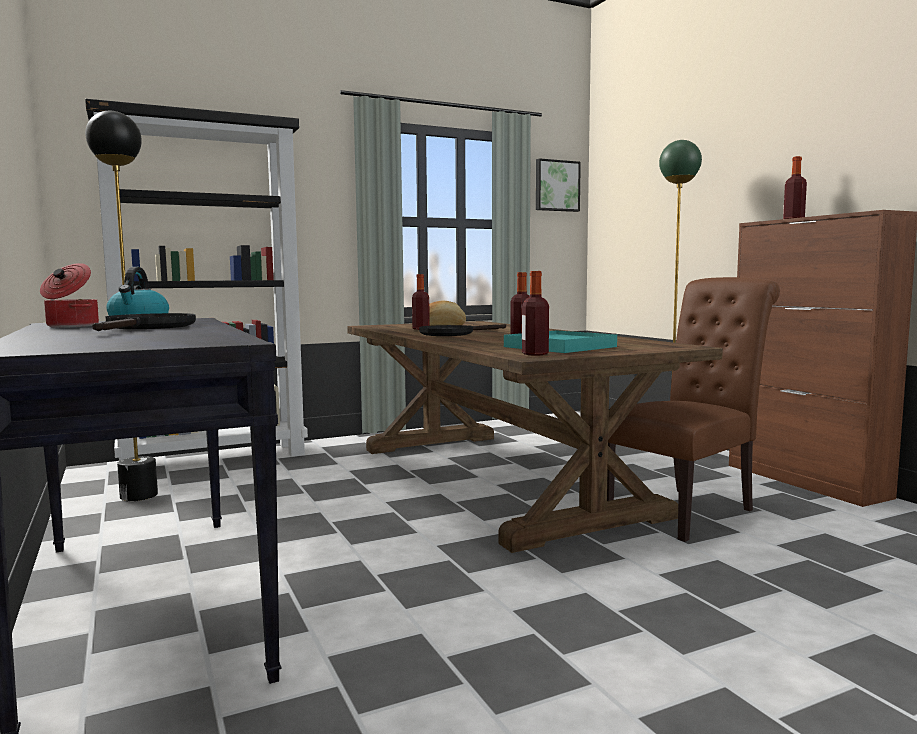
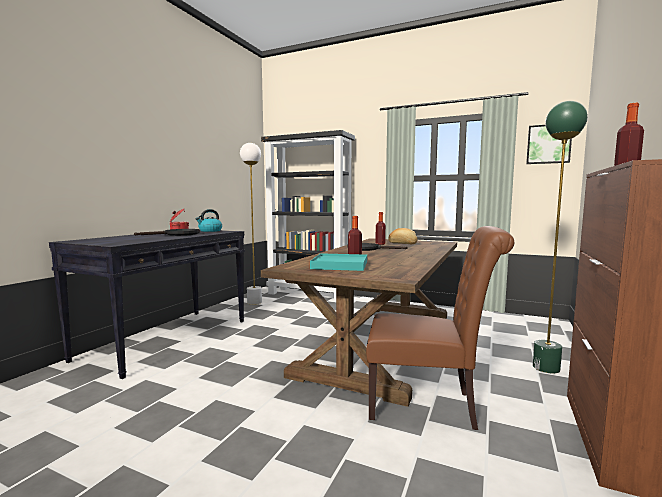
camera: 50 degrees right, 0 degrees up
black floor lamp [85,111,158,501] -> white floor lamp [240,143,262,305]
bottle [522,271,549,356] -> none

